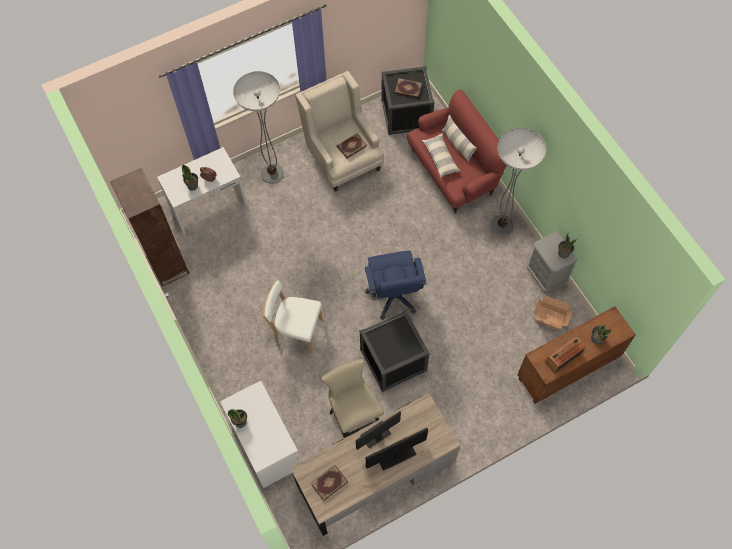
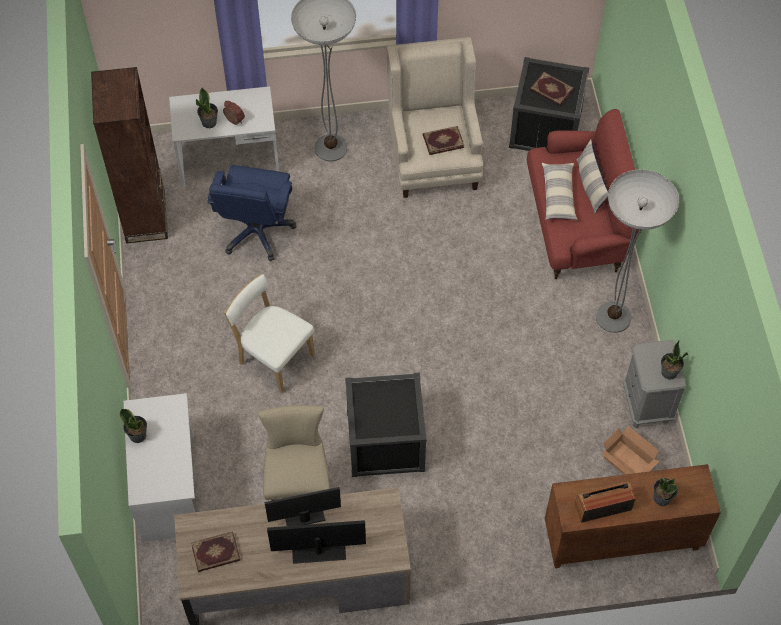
camera: 20 degrees right, 5 degrees down
blue office chair [365,251,426,319] -> blue office chair moved to [207,165,296,261]

